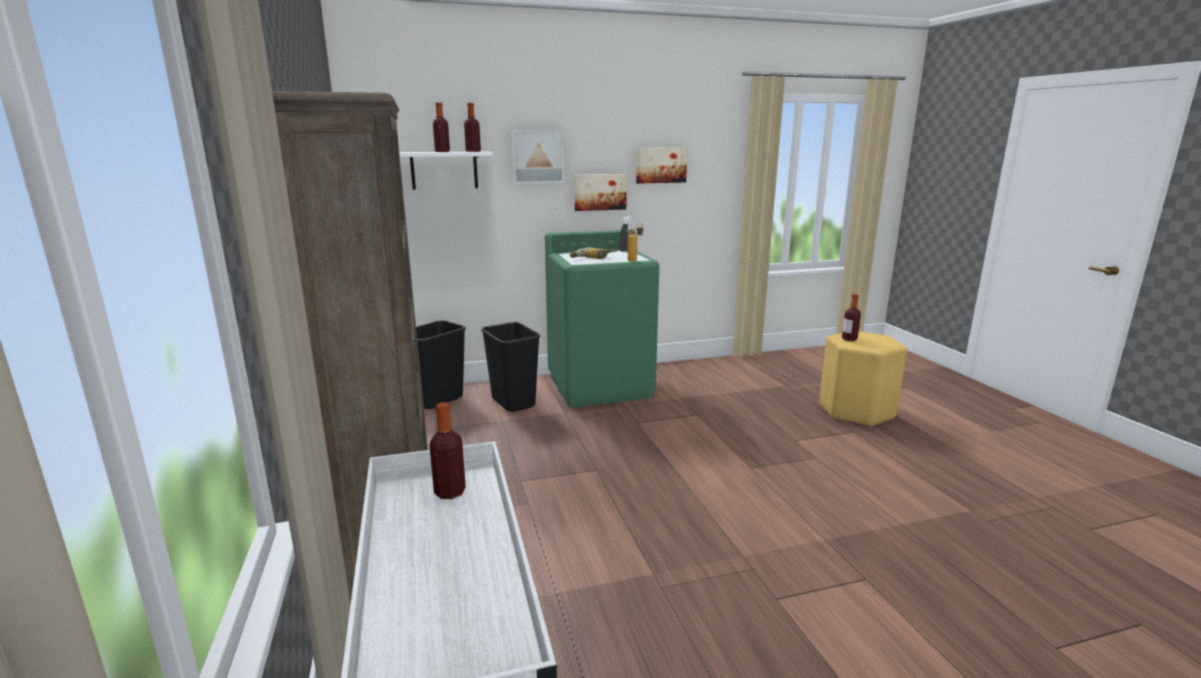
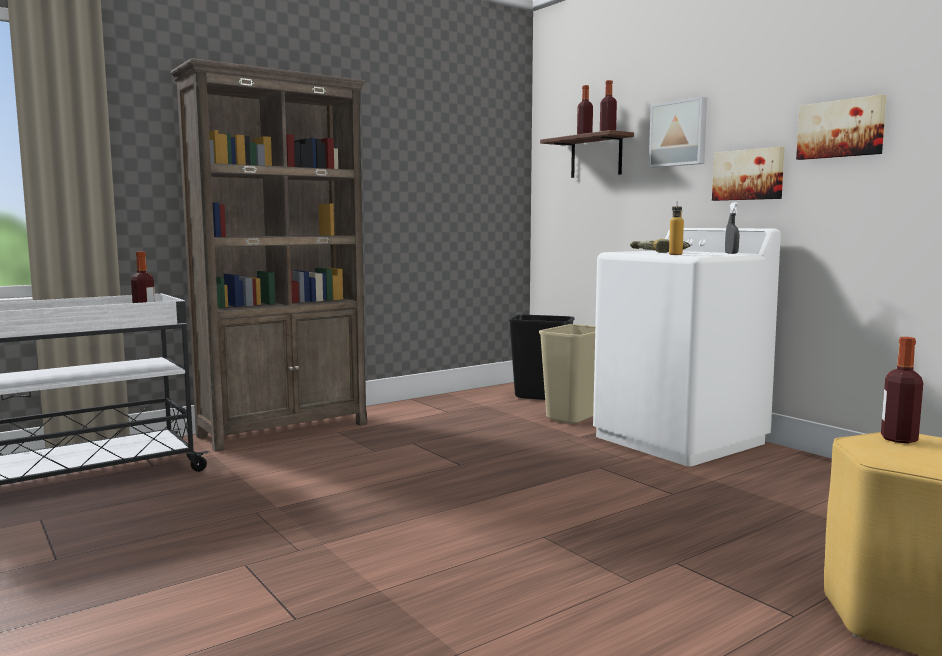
camera: 70 degrees right, 10 degrees down
white shelf [399,152,493,190] -> brown shelf [540,130,634,178]
black trash can [481,322,540,412] -> beige trash can [539,324,595,424]
green washing machine [545,230,659,408] -> white washing machine [593,228,781,466]

